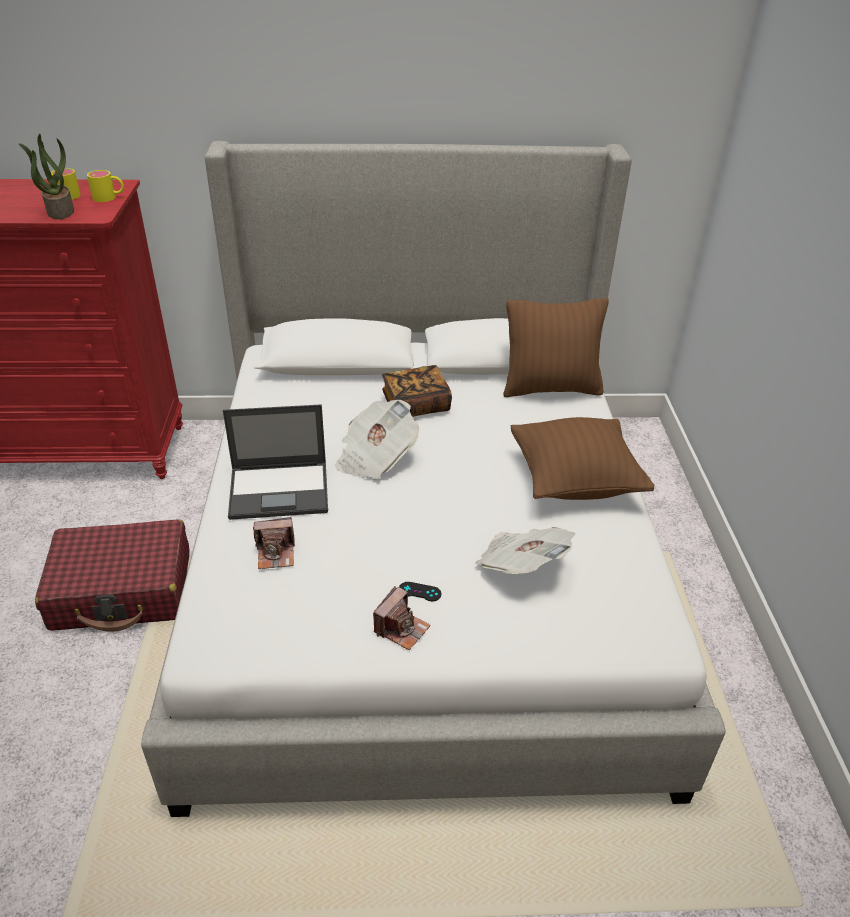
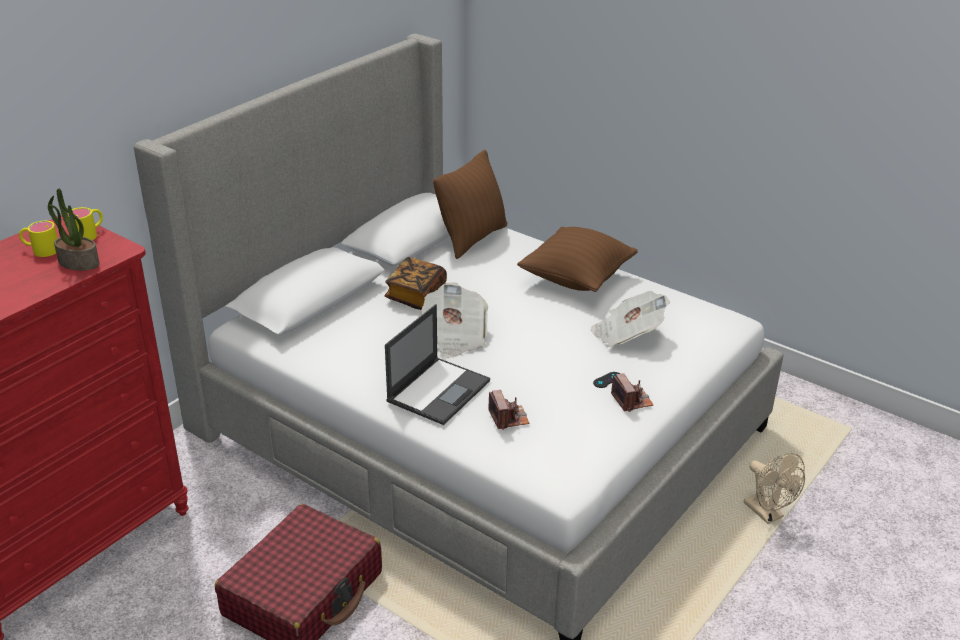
camera: 50 degrees left, 5 degrees down
camera [253,517,295,569] -> camera turned 45 degrees counterclockwise [488,390,529,430]
none -> beige fan [744,453,805,524]

